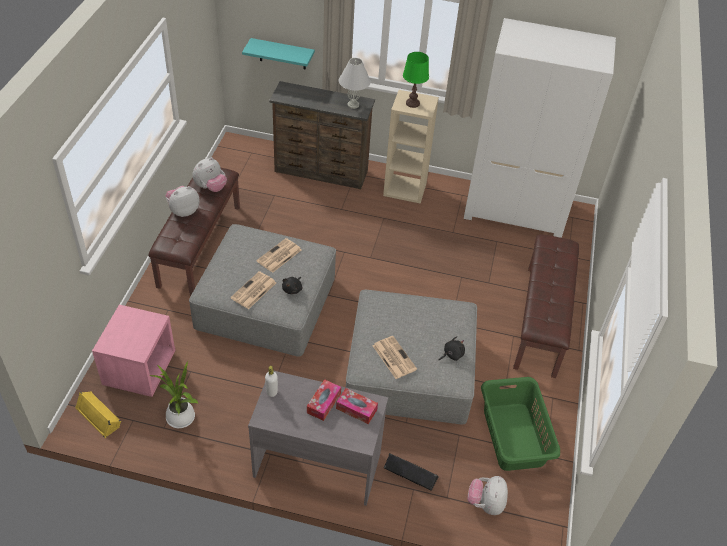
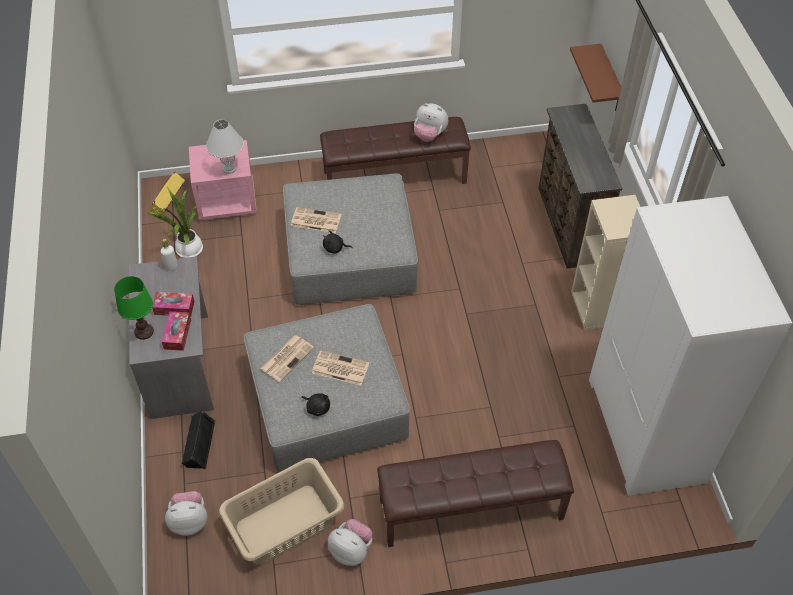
camera: 70 degrees right, 5 degrees up
plush toy [166,186,200,217] -> plush toy moved to [328,519,373,566]
turquoise shelf [242,38,315,70] -> brown shelf [570,44,621,111]
newspaper [256,238,301,273] -> newspaper moved to [312,350,369,386]
white table lamp [339,58,371,109] -> white table lamp moved to [206,119,244,174]
green table lamp [403,52,429,108] -> green table lamp moved to [114,276,154,340]
green laundry basket [481,377,560,471] -> beige laundry basket [219,458,344,565]

